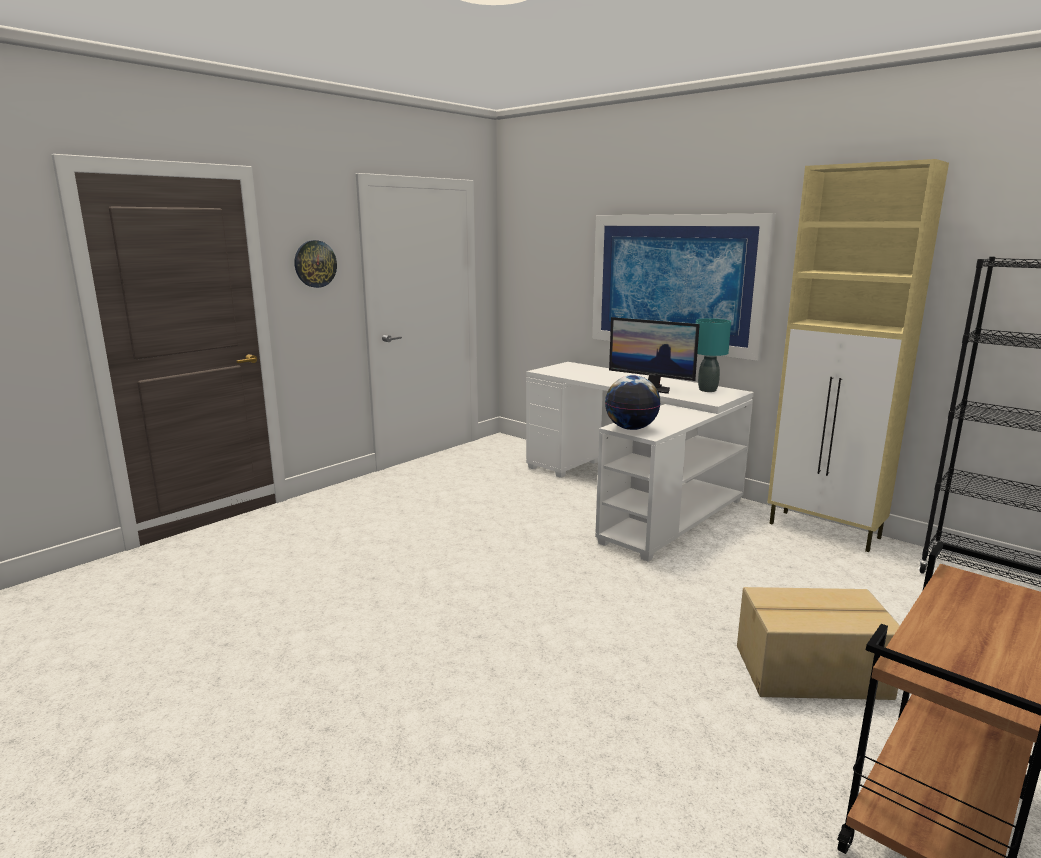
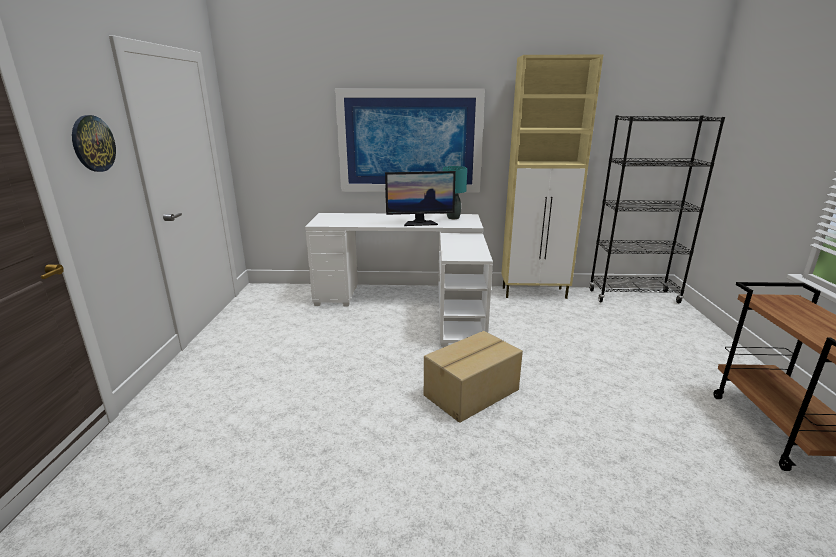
camera: 40 degrees left, 5 degrees up
globe [605,375,660,430] -> none
cardboard box [737,587,900,700] -> cardboard box moved to [424,331,523,423]

